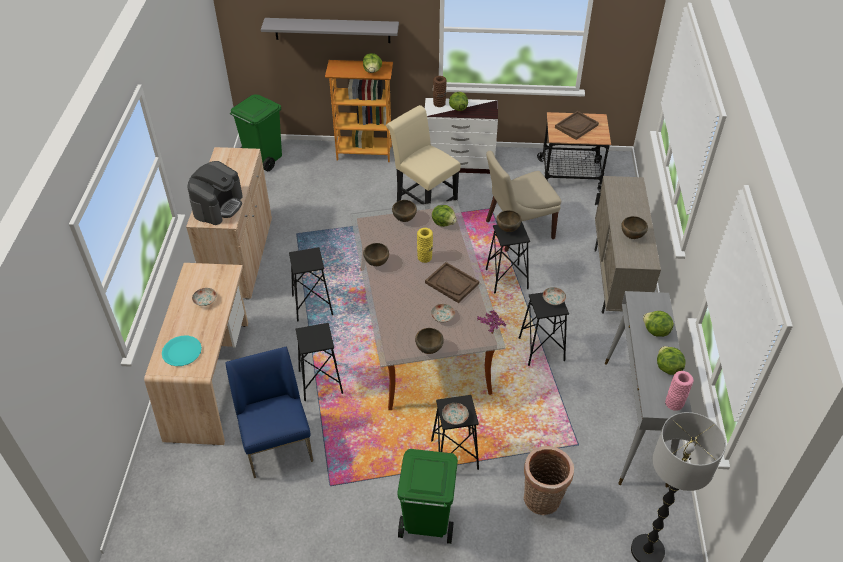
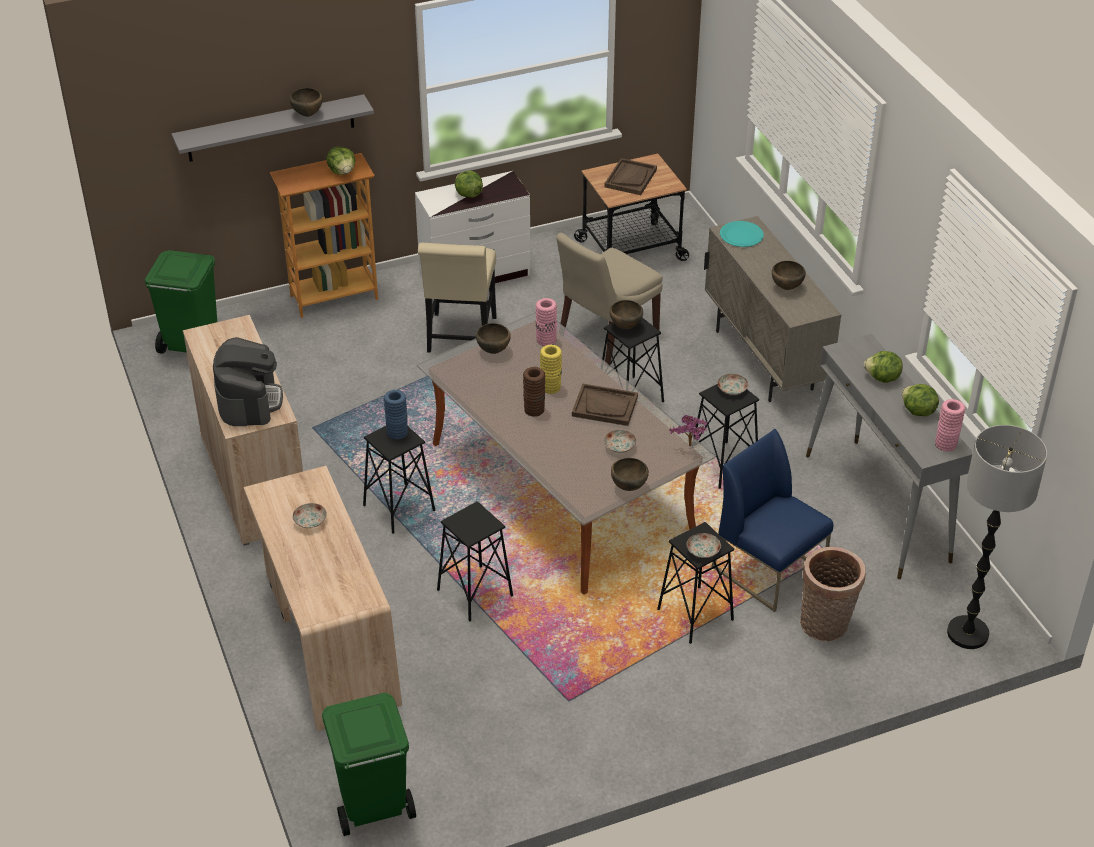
camera: 25 degrees left, 5 degrees down
turquoise plate [162,336,202,366] -> turquoise plate moved to [720,221,764,247]
blue chair [226,346,313,478] -> blue chair moved to [711,429,833,612]
brown bowl [363,243,389,266] -> brown bowl moved to [290,88,323,117]
beige chair [386,105,461,204] -> beige chair turned 105 degrees counterclockwise [418,243,497,353]
green trash can [397,449,458,544] -> green trash can moved to [322,693,416,836]
lettuce [432,205,457,227] -> pink vase [536,298,557,346]
brown vase [433,76,446,107] -> brown vase moved to [523,367,545,417]
none -> blue vase [384,390,408,440]

